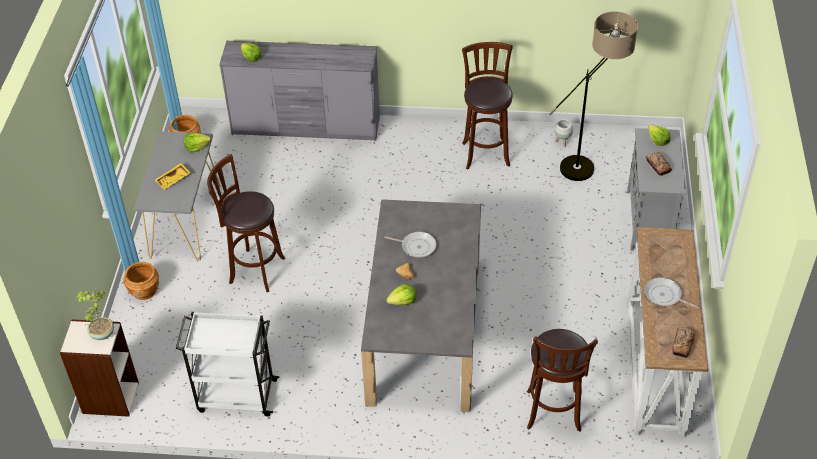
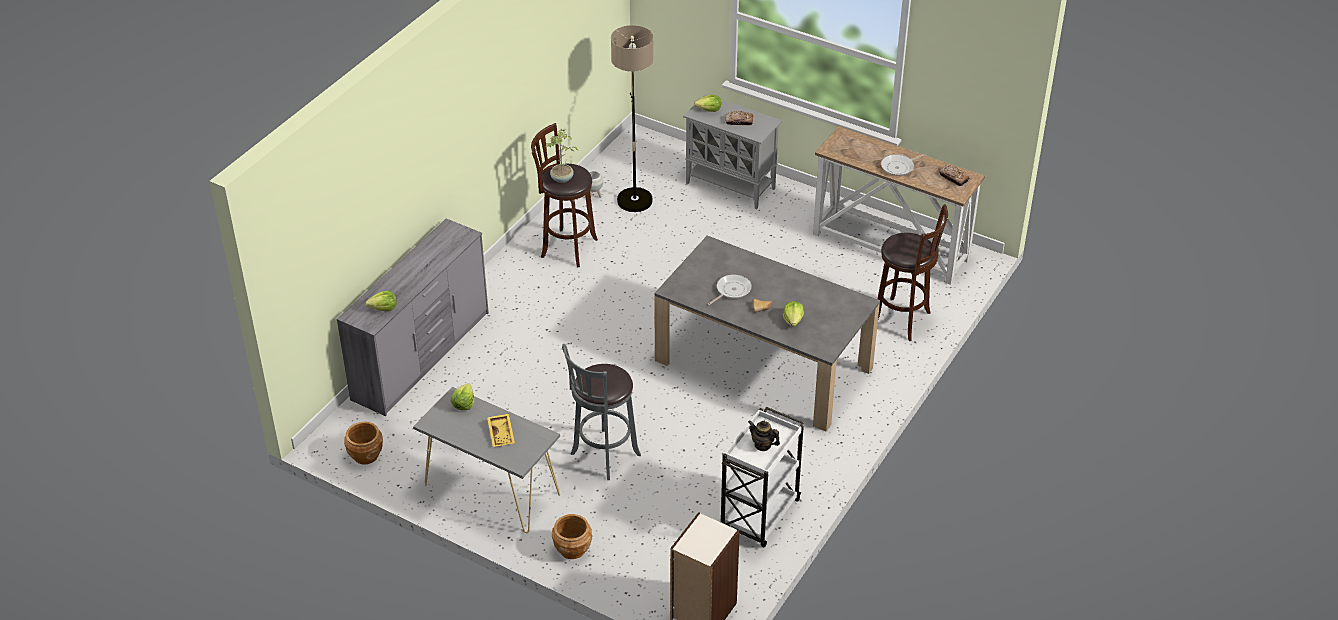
camera: 65 degrees left, 5 degrees down
potted plant [75,291,114,340] -> potted plant moved to [546,129,578,183]
brown stool [207,154,285,292] -> grey stool [562,344,641,480]
none -> teapot [748,420,780,451]

